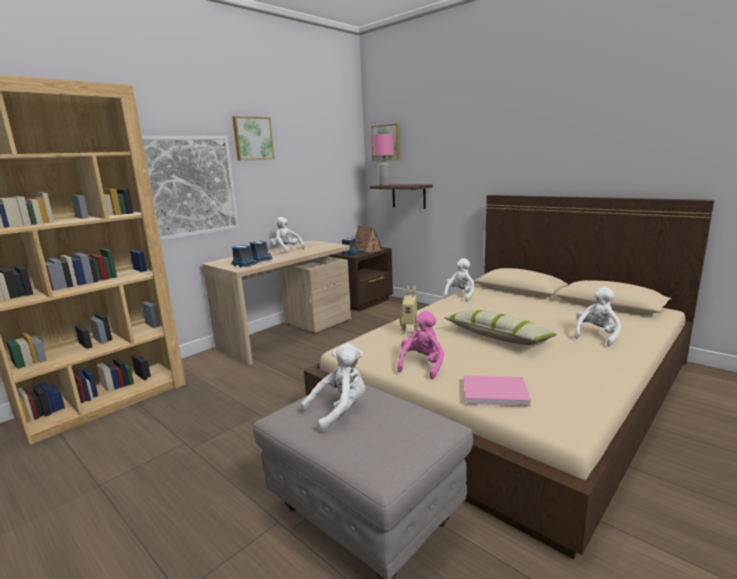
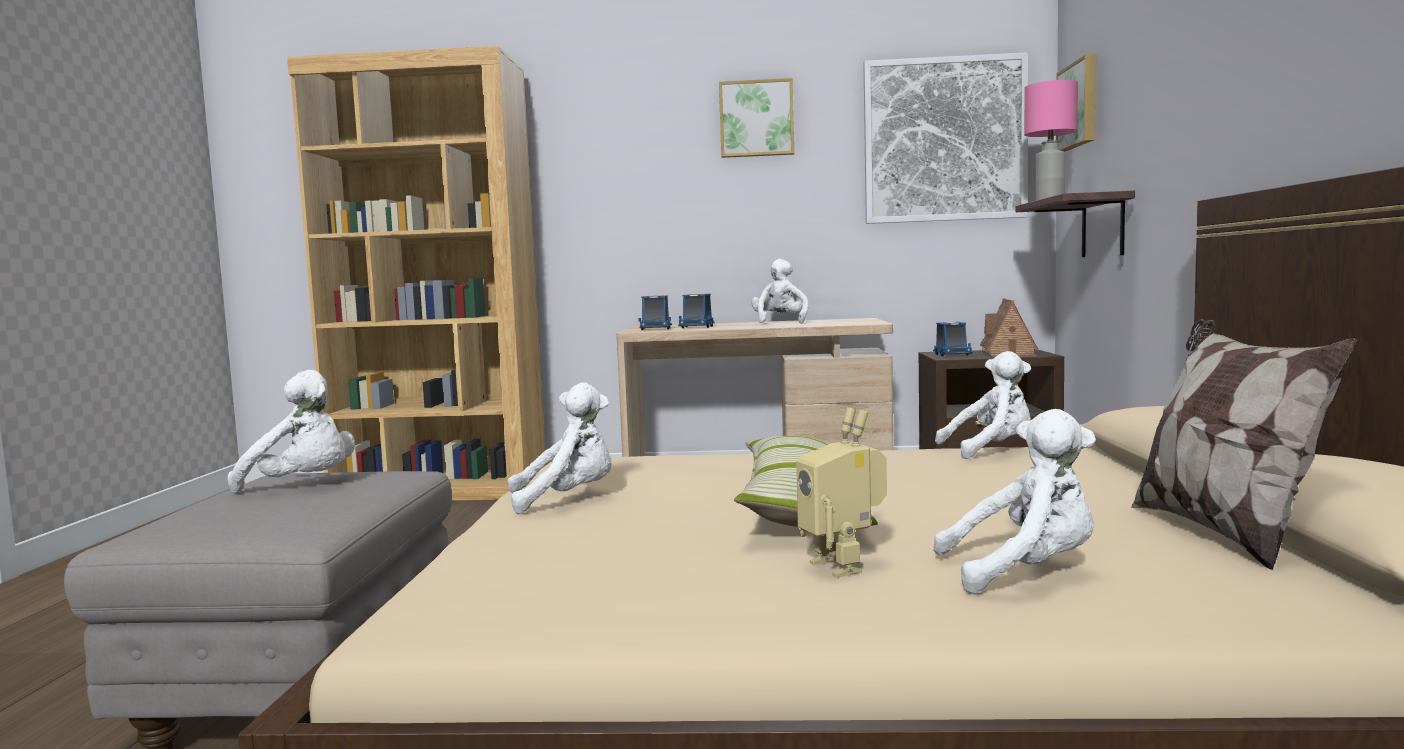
camera: 50 degrees right, 10 degrees down
picture [142,136,239,241] -> picture moved to [863,52,1028,224]
pink plush toy [397,310,444,379] -> white plush toy [508,382,612,514]
toy robot [400,285,419,334] -> toy robot moved to [796,407,887,578]
pink book [464,375,531,406] -> none
none -> pillow [1131,319,1357,570]

